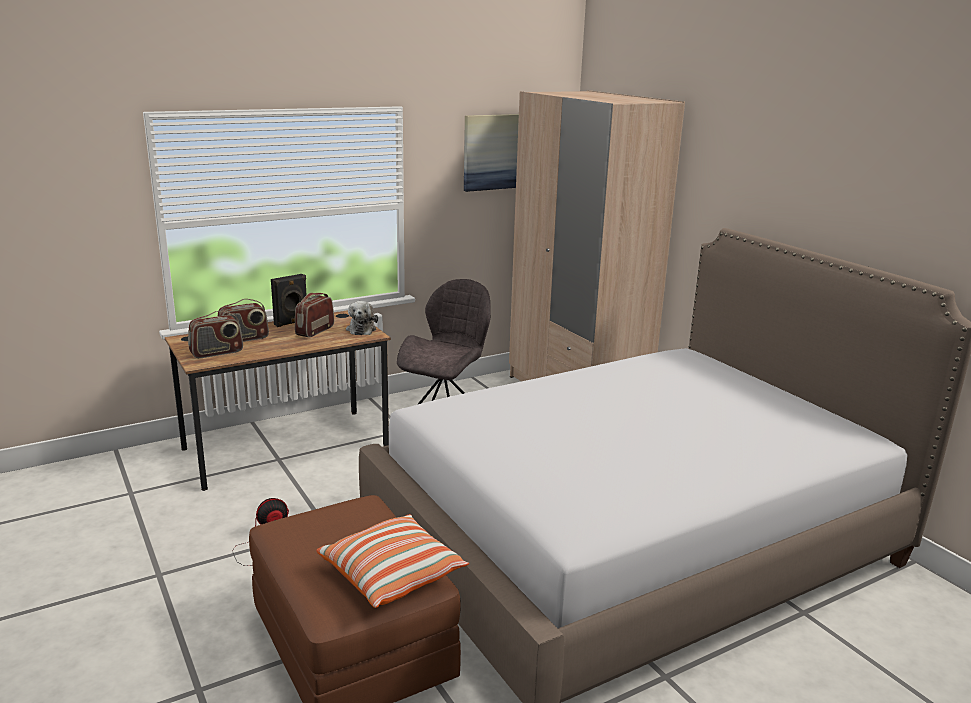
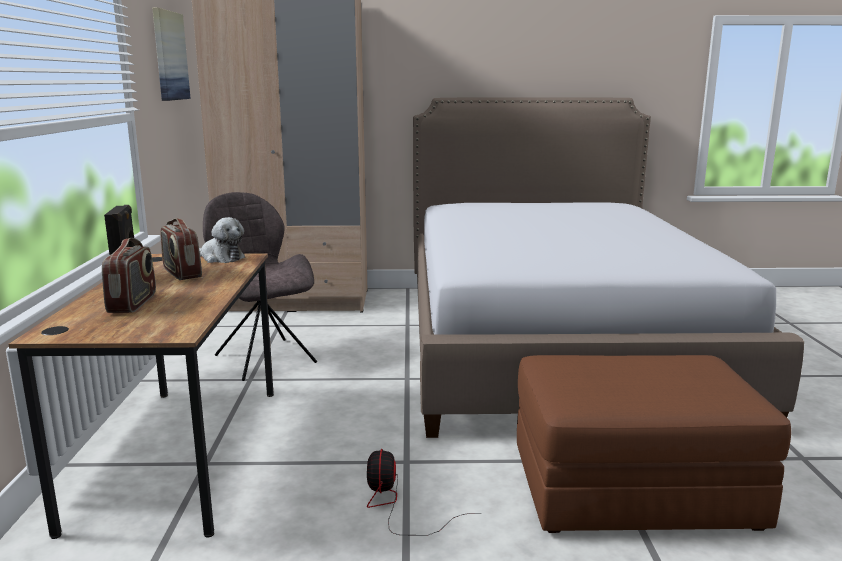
camera: 60 degrees left, 5 degrees down
radio [188,311,243,358] -> none
pillow [316,514,469,608] -> none

